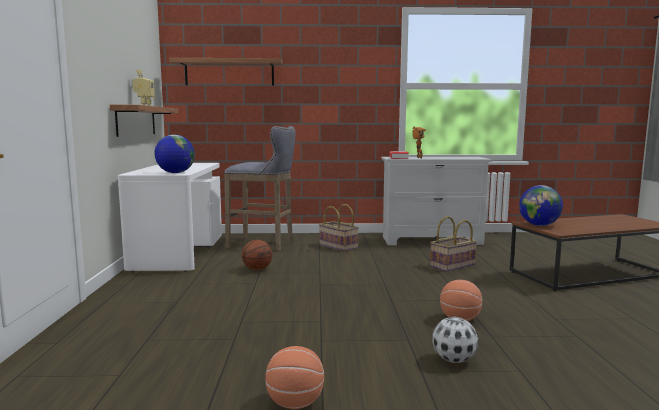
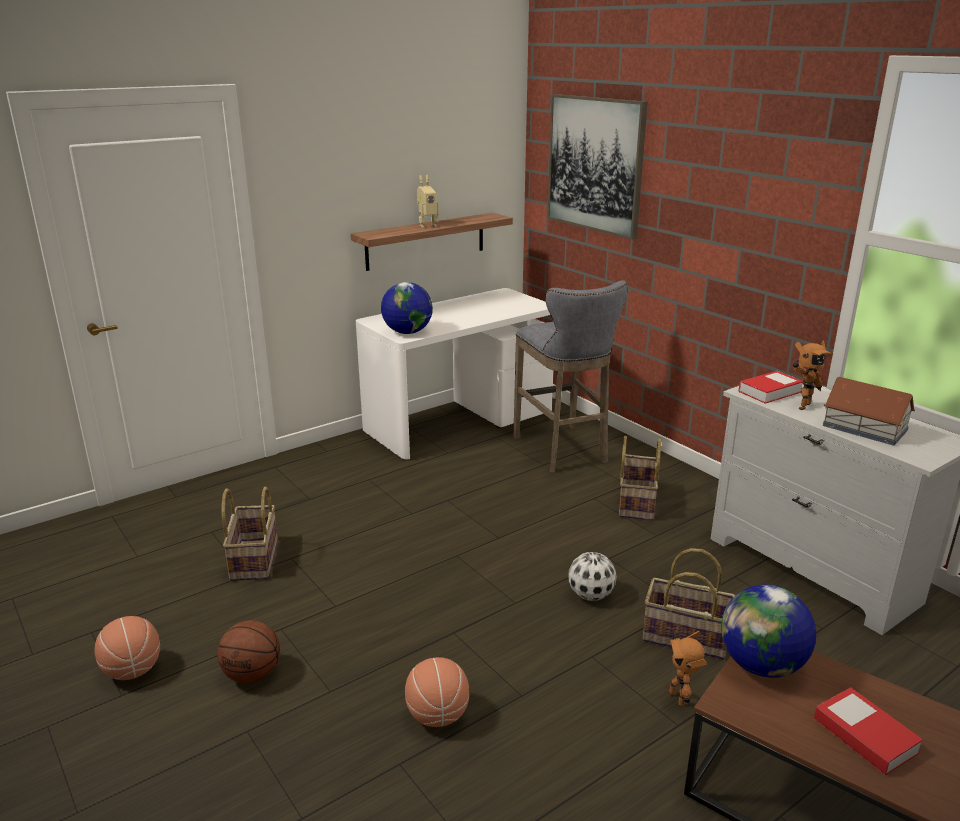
camera: 55 degrees right, 15 degrees up
shelf [169,58,283,86] -> picture [547,94,647,240]
basketball [242,240,272,270] -> basketball moved to [218,620,280,683]
football [432,317,478,363] -> football moved to [568,552,616,601]
none -> basket [221,487,278,581]
none -> toy robot [669,631,707,706]
none -> book [814,687,923,775]
none -> toy house [823,377,915,446]

